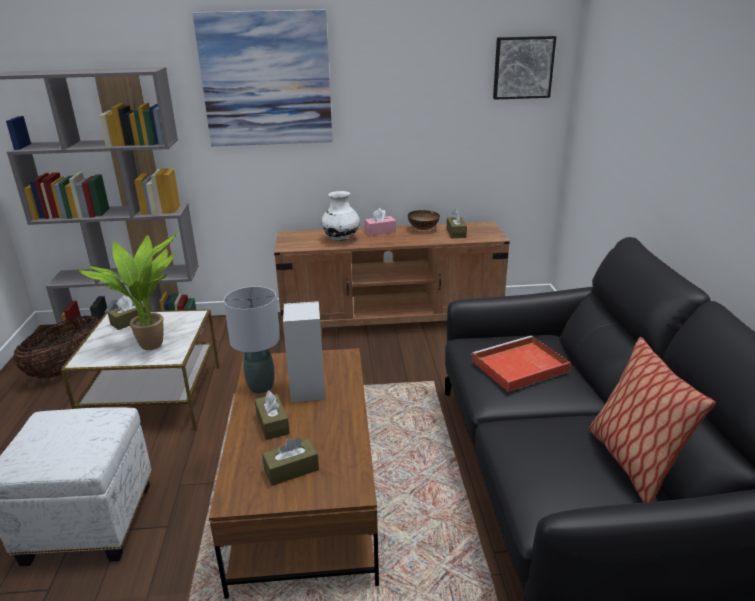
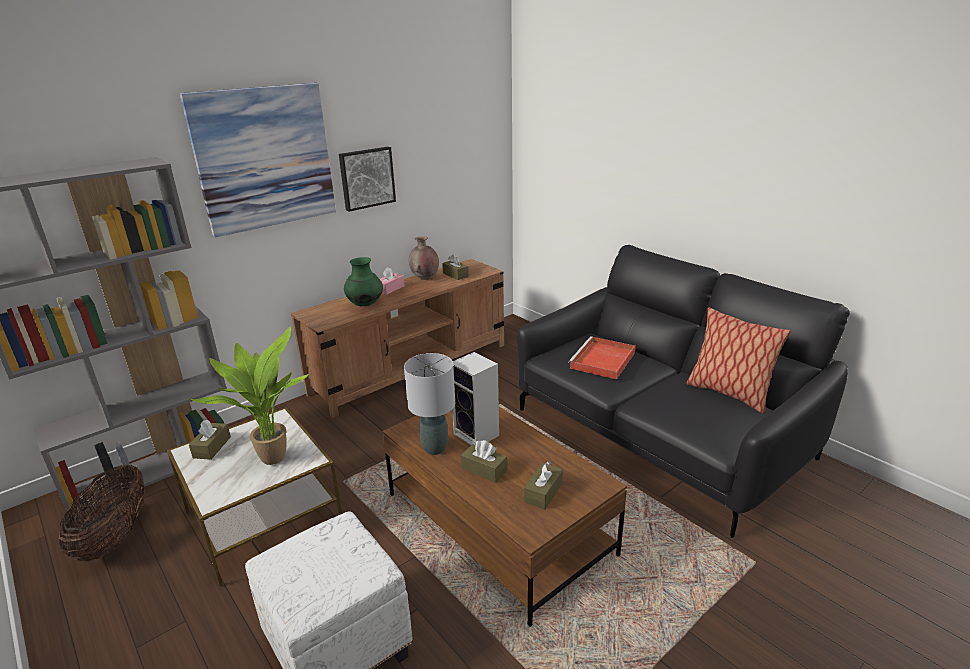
camera: 35 degrees left, 0 degrees up
white vase [321,191,360,241] -> green vase [344,257,383,306]
bowl [408,210,440,230] -> brown vase [408,236,439,280]
picture [493,36,556,100] -> picture moved to [339,147,396,212]

